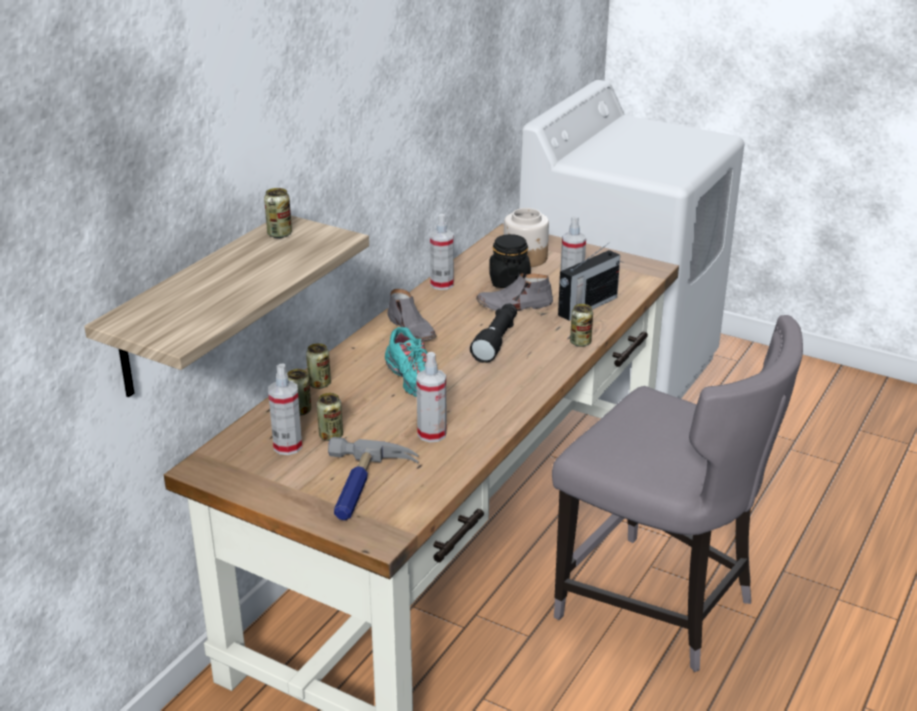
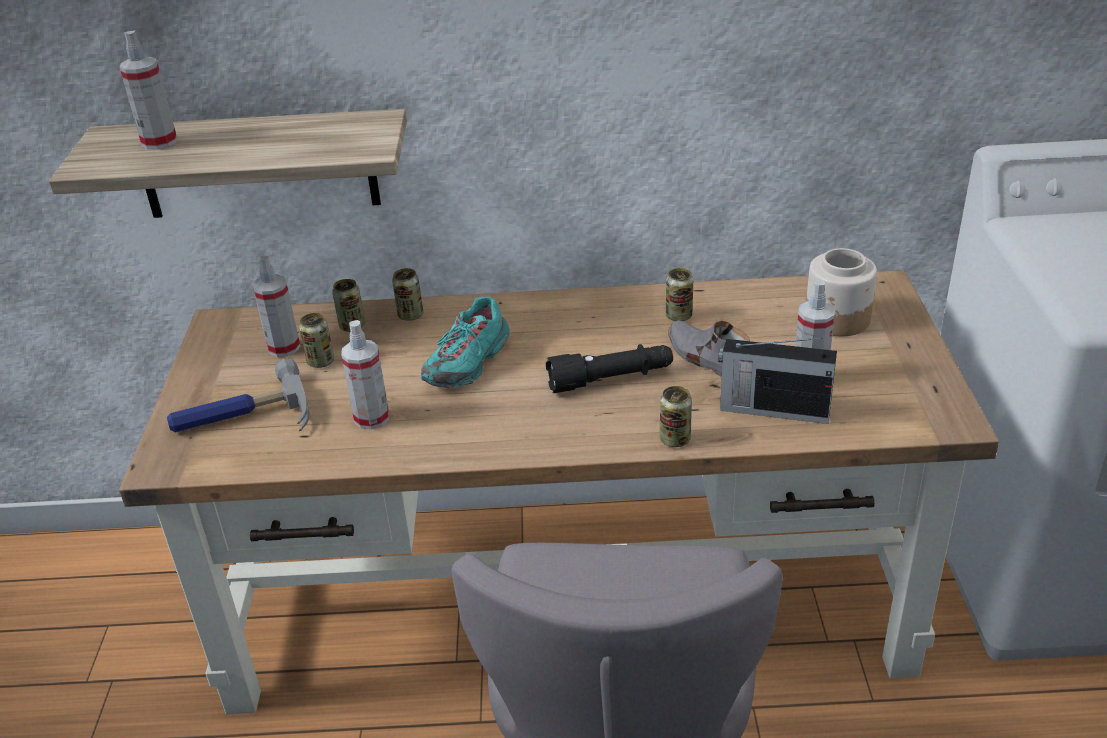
camera: 60 degrees right, 5 degrees up
can [264,188,292,238] -> can moved to [666,268,693,321]
grey shoe [387,289,436,341] -> none
spray bottle [430,214,454,290] -> spray bottle moved to [120,31,177,150]
black jar [489,234,531,288] -> none

